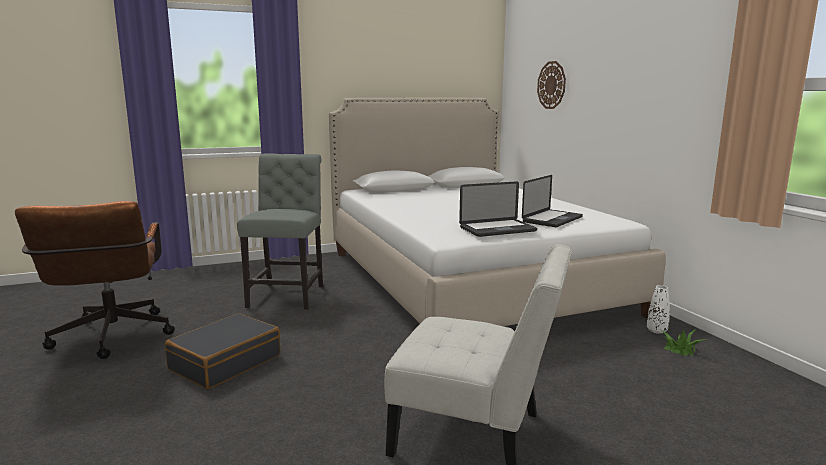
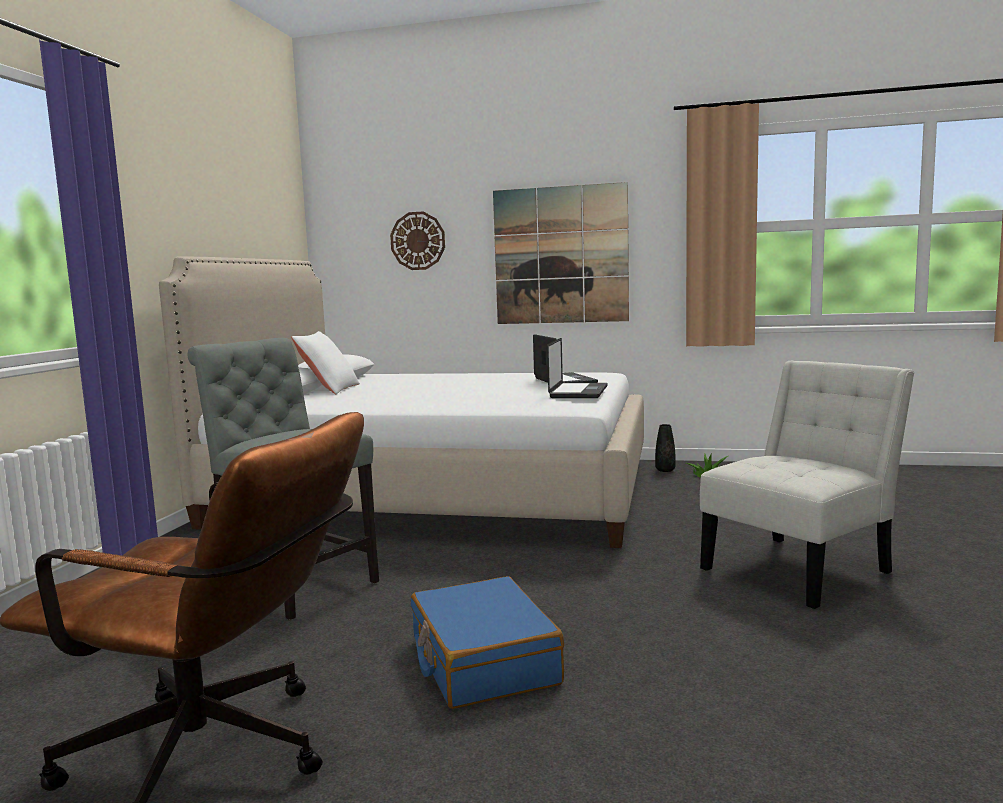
camera: 55 degrees left, 5 degrees down
black suitcase [165,313,280,389] -> blue suitcase [411,576,564,709]
white vase [647,285,670,334] -> black vase [655,424,676,472]
none -> white pillow [291,331,360,394]
none -> picture [493,182,629,324]

